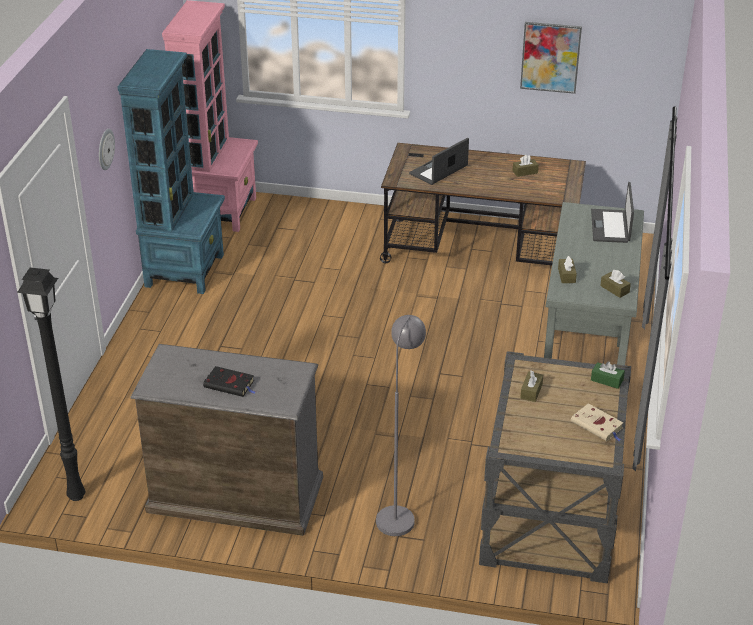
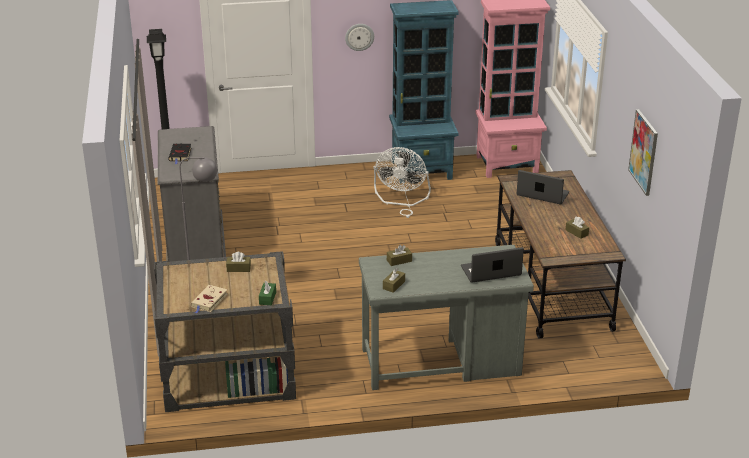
camera: 70 degrees right, 5 degrees down
none -> white fan [373,147,431,218]

